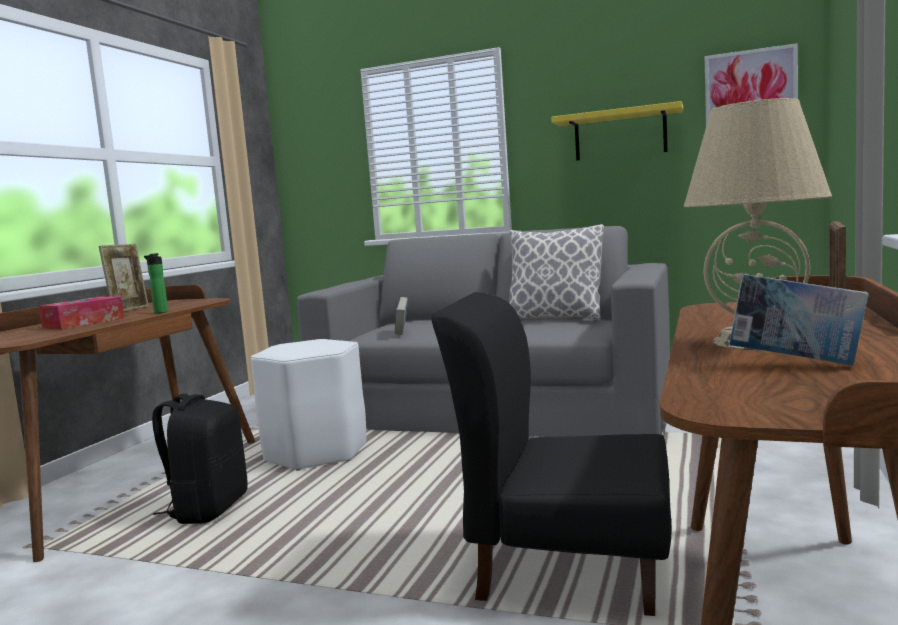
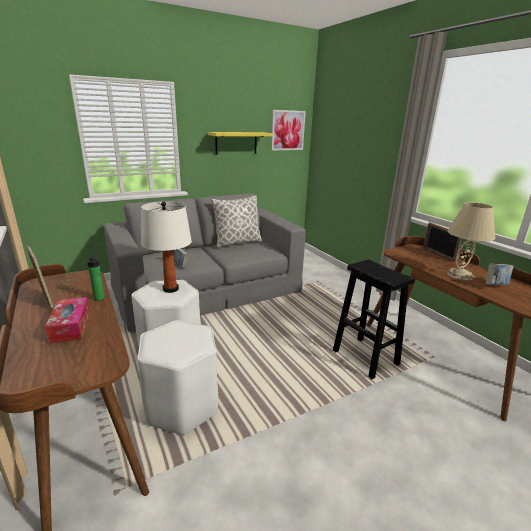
camera: 50 degrees left, 15 degrees up
black backpack [152,394,248,524] -> white stool [137,320,218,435]
black chair [432,292,671,616] -> black stool [333,259,415,379]
none -> white table lamp [141,201,192,293]

